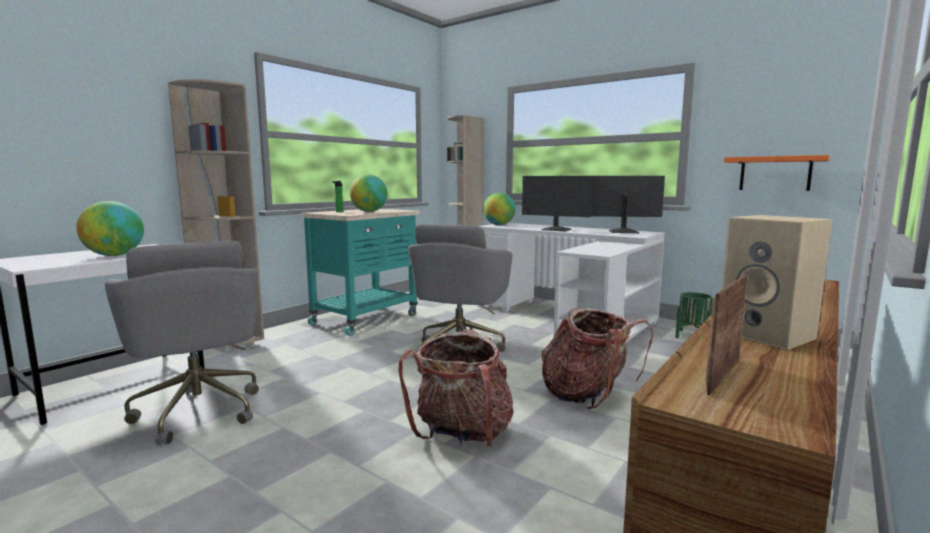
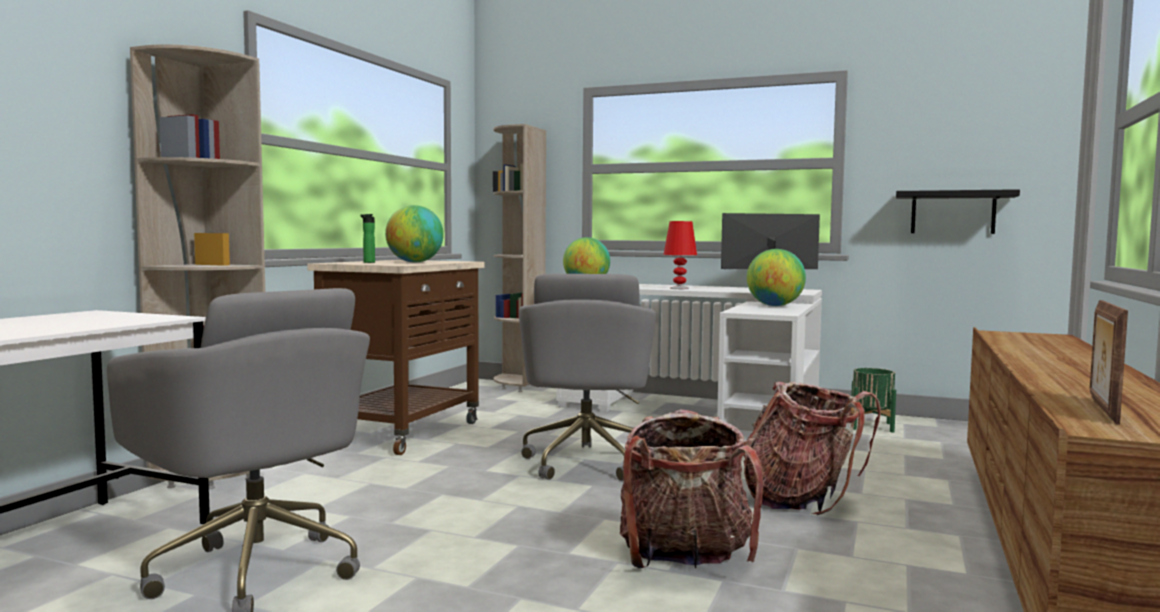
camera: 15 degrees left, 5 degrees down
globe [76,201,144,256] -> globe moved to [747,249,806,306]
turquoise cart [300,209,420,336] -> brown cart [307,260,485,455]
monitor [522,176,593,231] -> red table lamp [664,221,697,289]
beige speaker [722,215,832,350] -> none
orange shelf [724,155,830,191] -> black shelf [896,189,1020,234]

